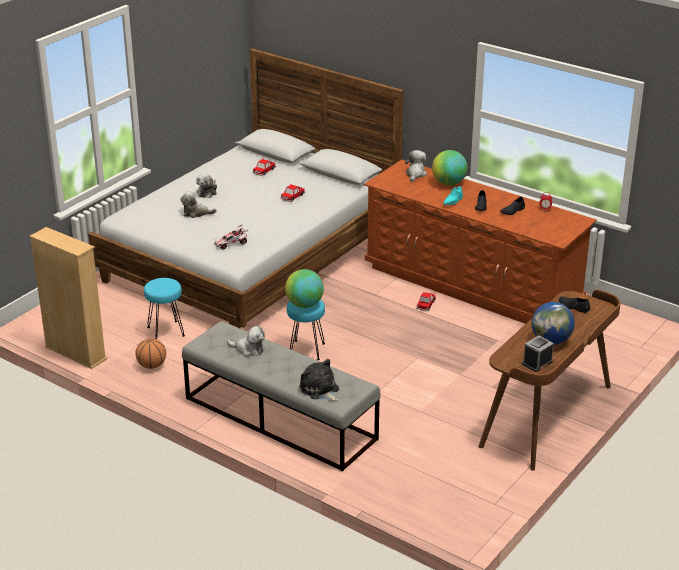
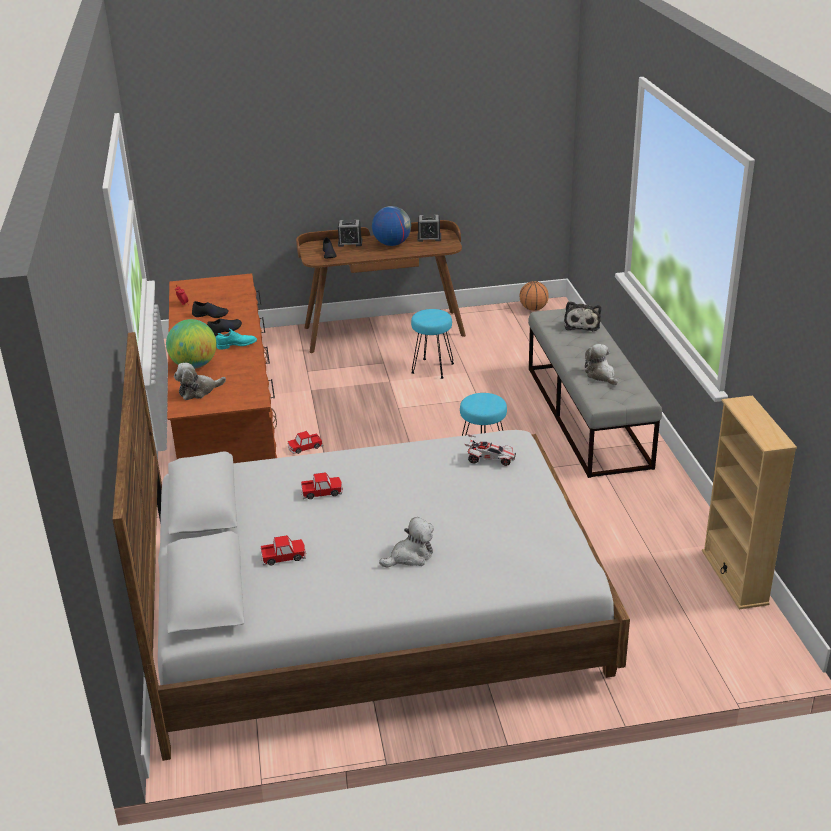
camera: 135 degrees left, 0 degrees up
basketball [135,338,166,369] -> basketball moved to [520,281,549,311]
turquoise stool [144,278,185,339] -> turquoise stool moved to [411,309,454,379]
plush toy [180,191,217,218] -> none
globe [285,269,324,308] -> none
none -> alarm clock [338,219,362,247]

